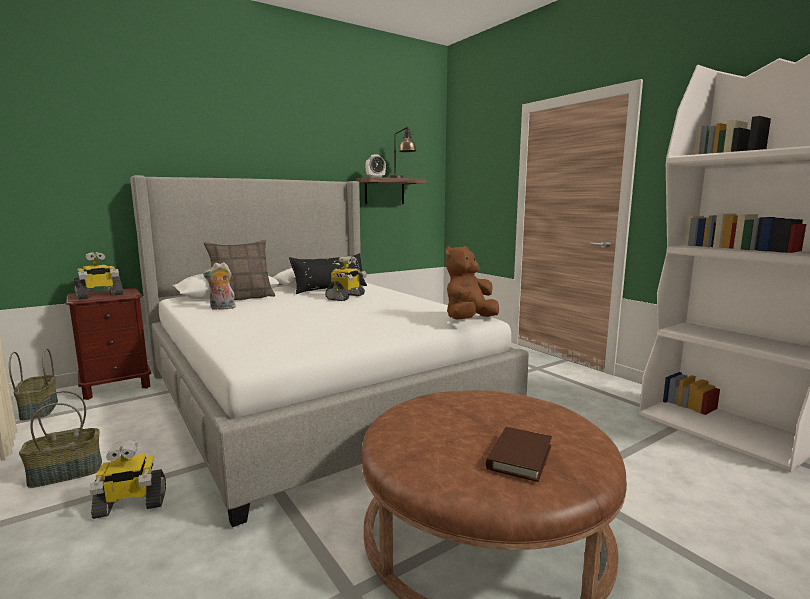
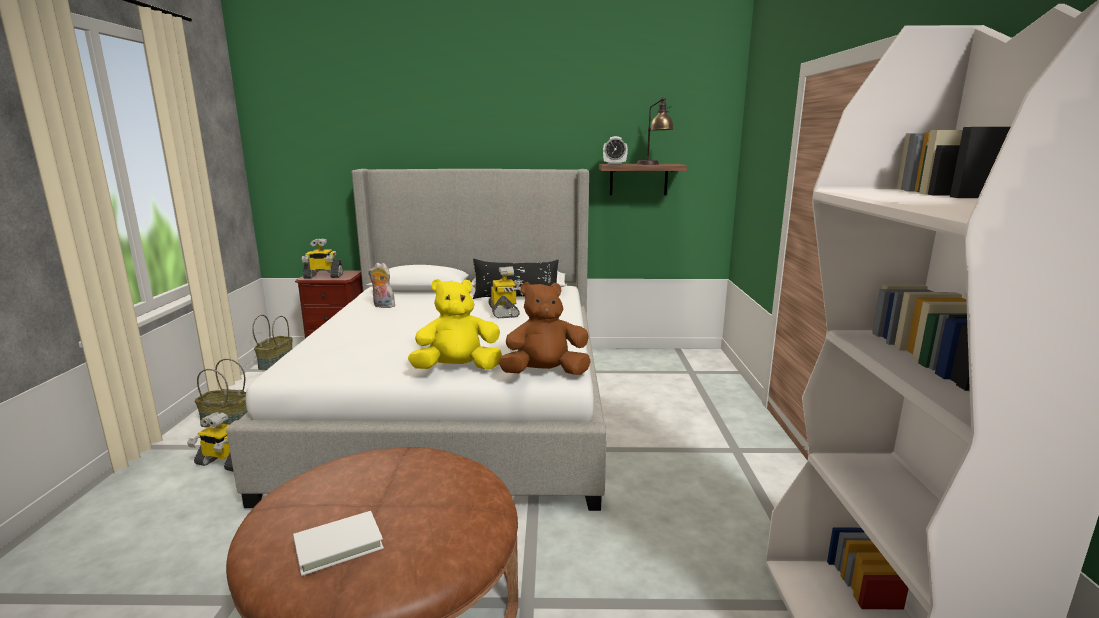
camera: 35 degrees right, 5 degrees up
pillow [204,240,275,300] -> none
toy robot [325,256,367,301] -> toy robot turned 75 degrees counterclockwise [489,266,523,318]
brown book [486,427,552,482] -> white book [293,511,384,576]
none -> yellow plush toy [408,279,502,369]

